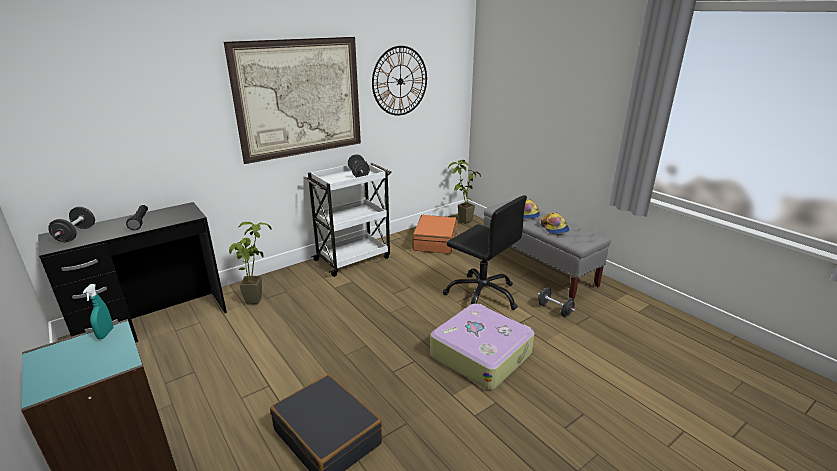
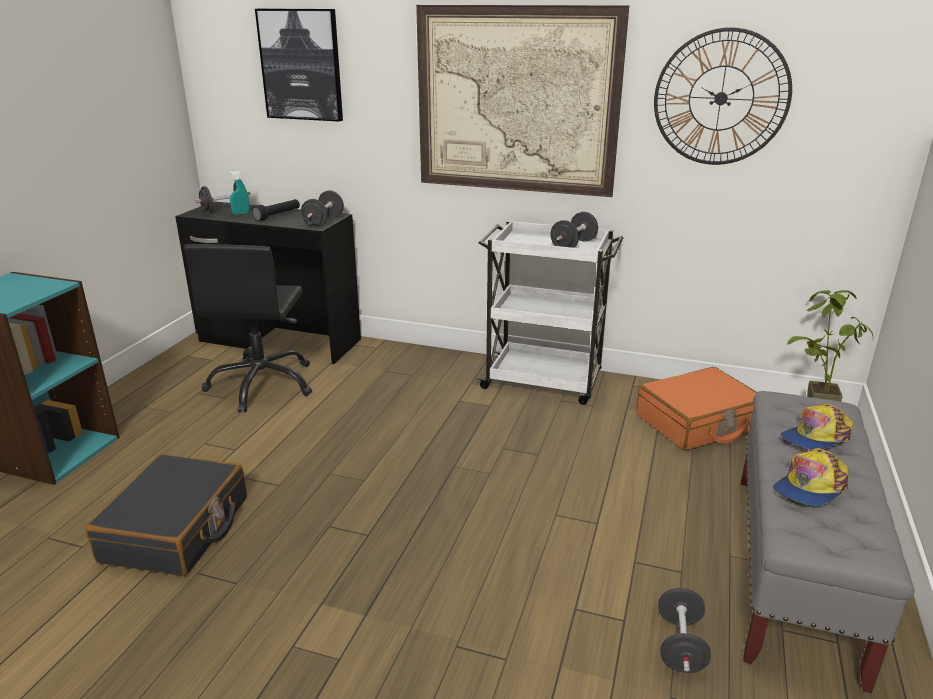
camera: 55 degrees right, 0 degrees up
turquoise spray bottle [83,284,113,339] -> turquoise spray bottle moved to [228,170,249,215]
potted plant [229,222,272,304] -> none
suitcase [430,304,534,390] -> none
black office chair [443,195,527,310] -> black office chair moved to [184,244,312,413]
none -> picture [255,9,343,122]
none -> black dumbbell [301,191,344,227]

